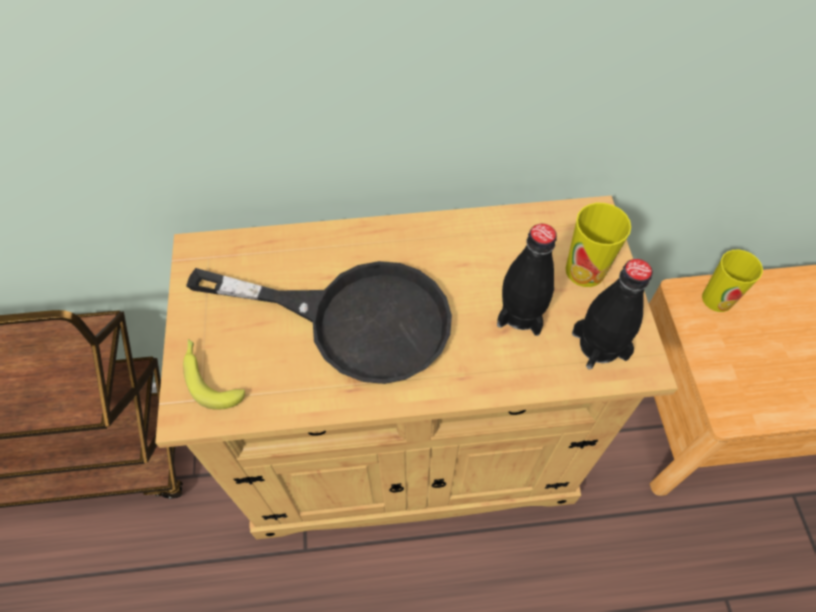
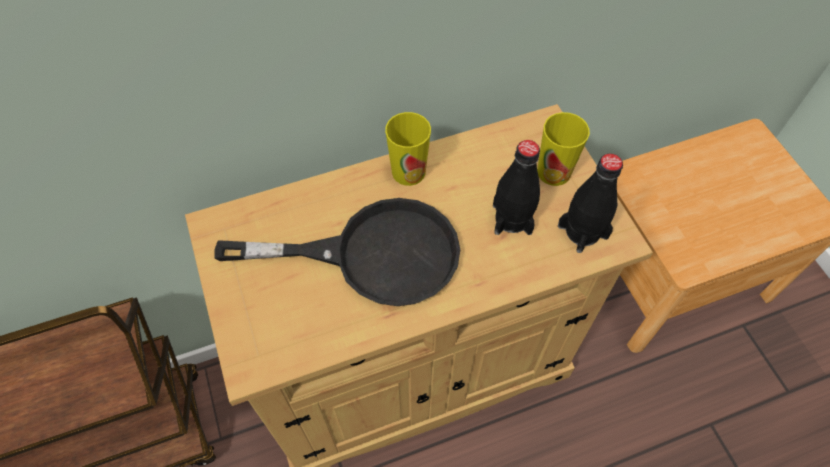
camera: 15 degrees left, 0 degrees up
banana [183,339,245,410] -> none
cup [702,250,763,312] -> cup moved to [385,112,431,186]

